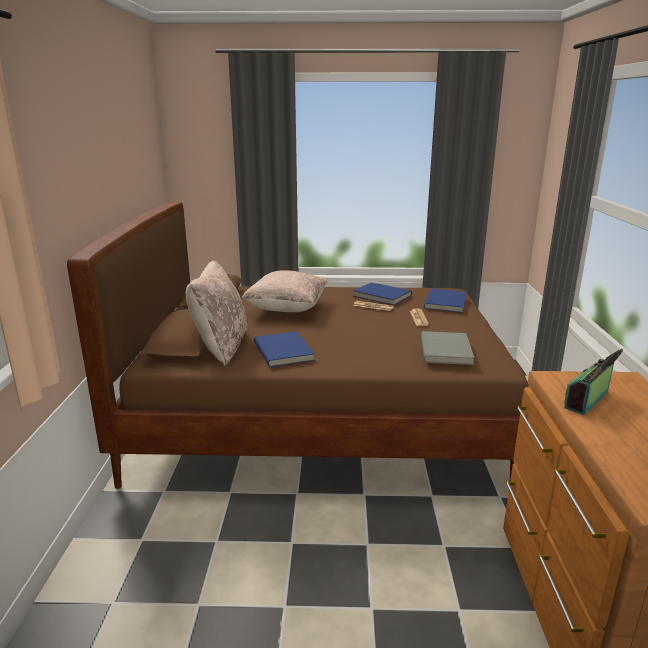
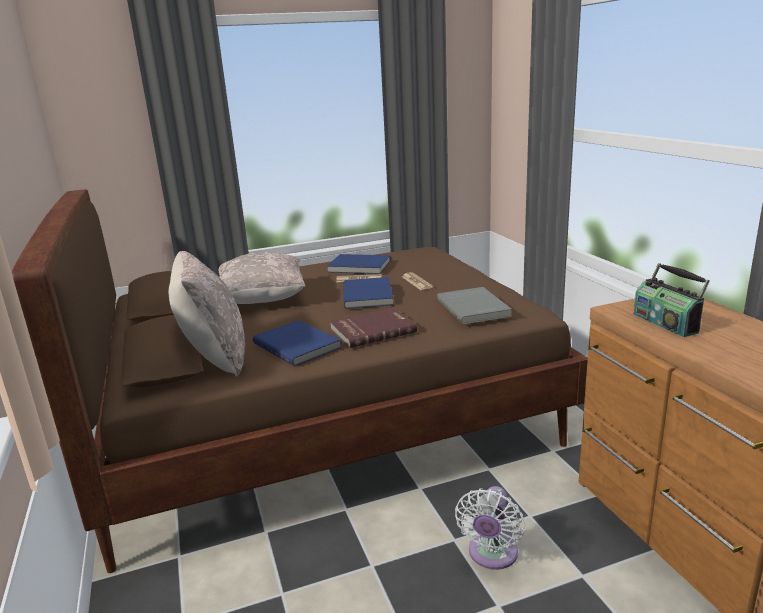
camera: 20 degrees left, 0 degrees up
blue book [424,289,467,313] -> blue book moved to [343,277,394,309]
radio [564,349,623,415] -> radio turned 45 degrees counterclockwise [634,263,710,337]
none -> red book [330,307,417,348]
none -> white fan [455,486,525,570]

